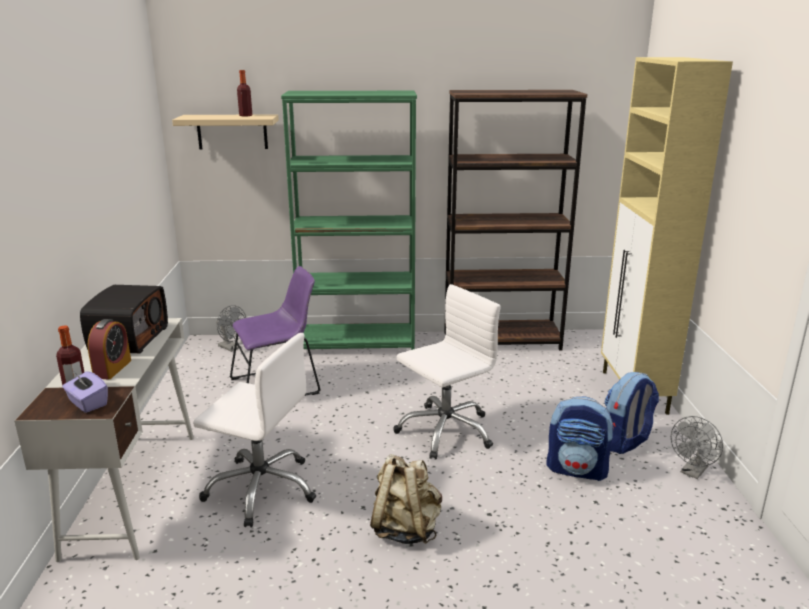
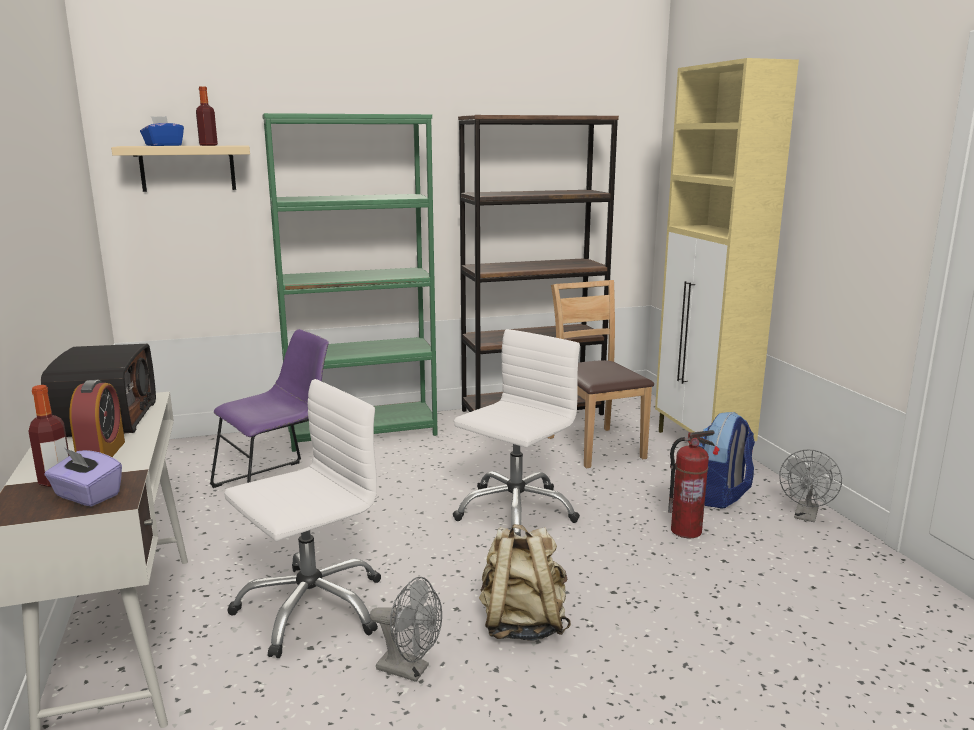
camera: 15 degrees left, 5 degrees down
white office chair [193,333,316,527] -> white office chair turned 45 degrees counterclockwise [224,379,381,658]
grey fan [216,305,246,352] -> grey fan moved to [370,577,442,682]
backpack [546,396,616,481] -> fire extinguisher [668,430,715,538]
none -> blue tissue box [140,116,184,146]
none -> brown chair [547,280,654,469]

